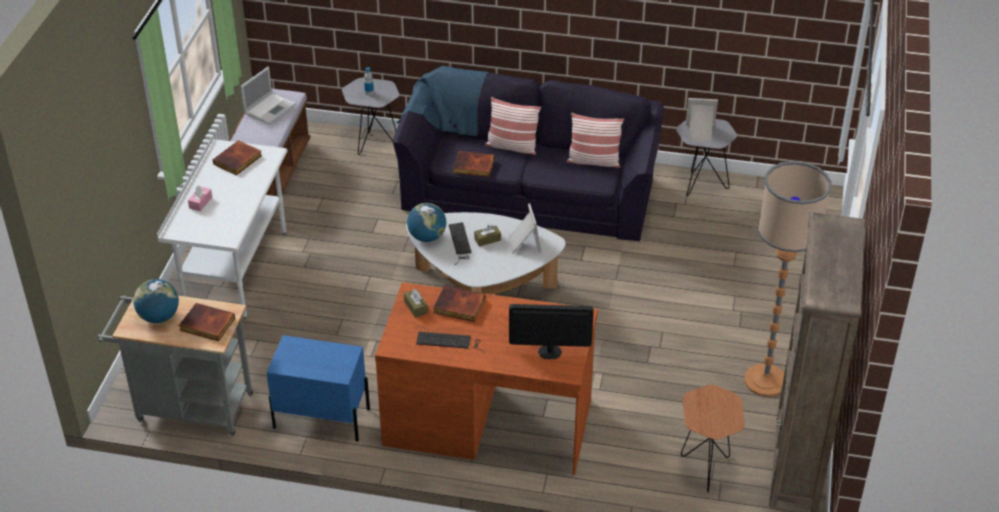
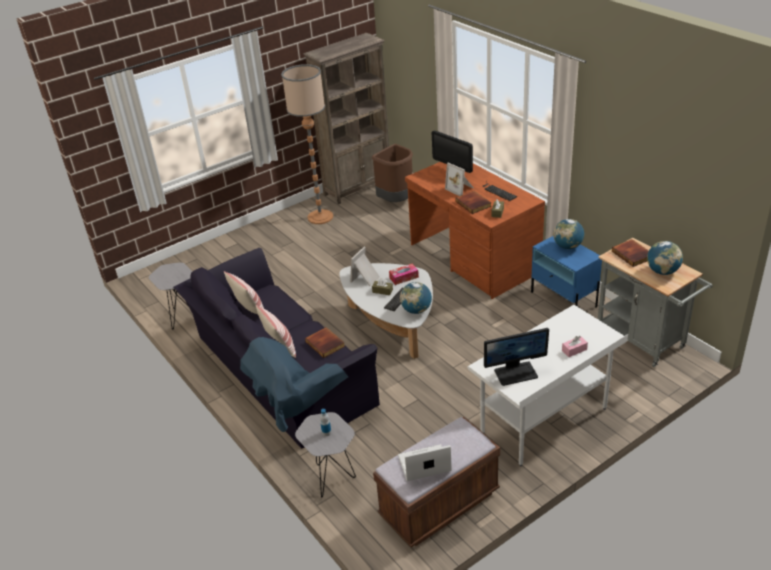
camera: 135 degrees left, 5 degrees down
book [213,140,262,175] -> monitor [484,328,549,386]
brown side table [681,385,744,492] -> brown trash can [372,144,413,202]
picture frame [685,98,718,142] -> picture frame moved to [445,163,474,196]
none -> tissue box [389,264,419,285]
none -> globe [553,219,584,249]

